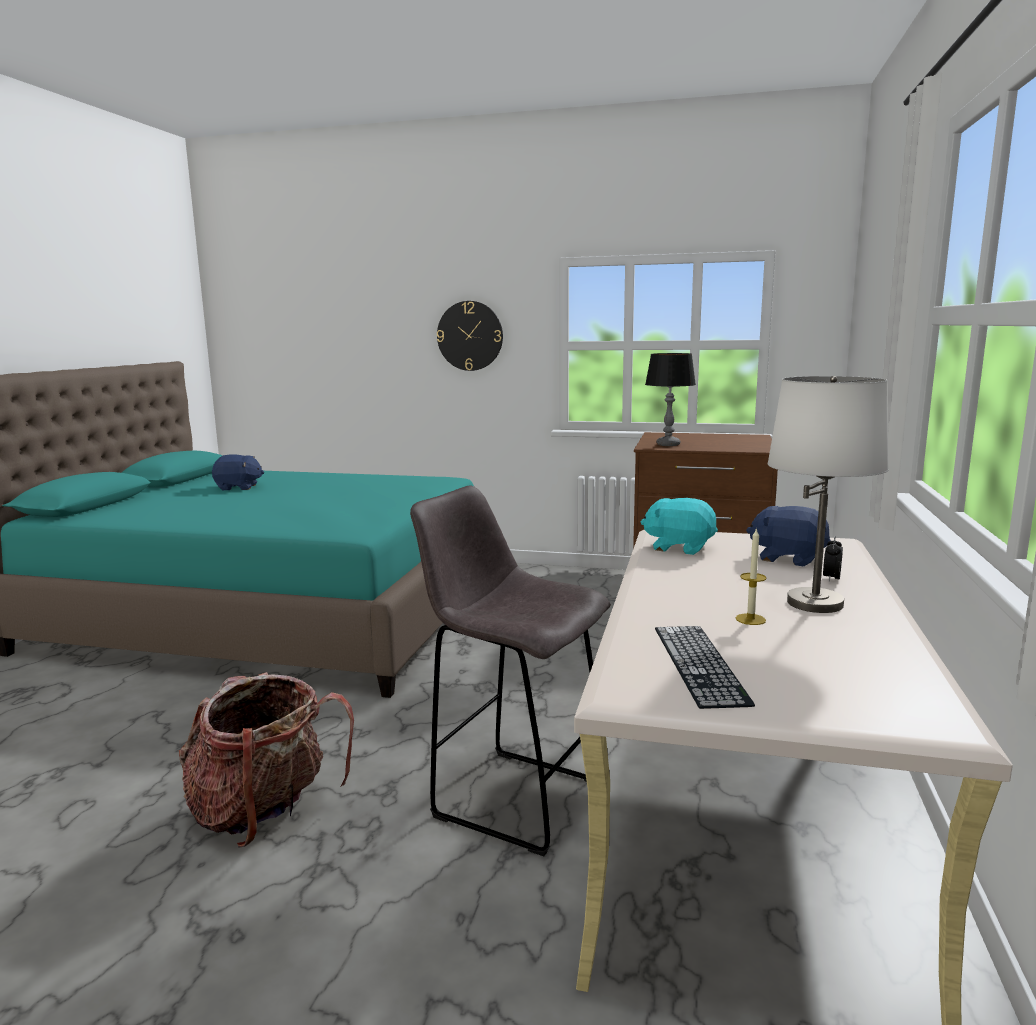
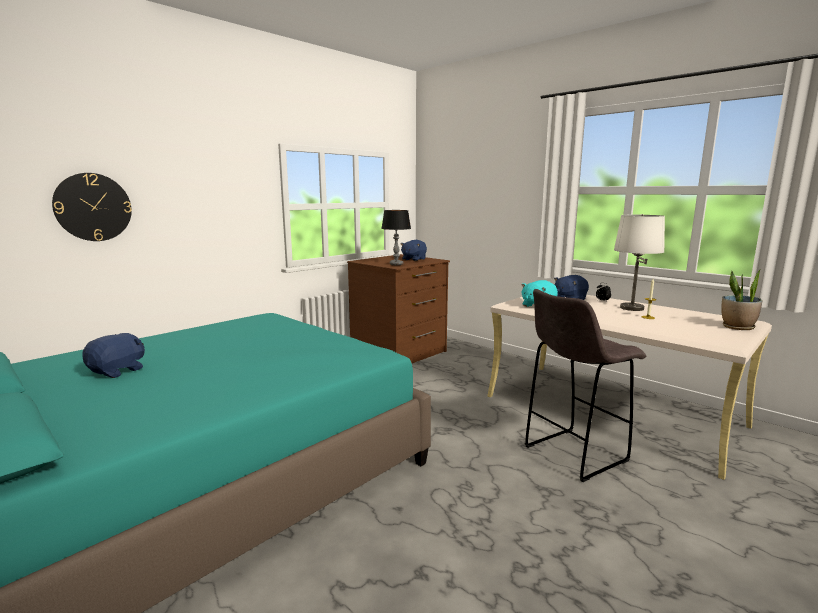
camera: 60 degrees left, 0 degrees up
backpack [179,672,354,848] -> none
wall clock [437,301,503,371] -> wall clock moved to [52,173,132,241]
keyboard [655,626,755,709] -> none
none -> blue plush toy [401,240,427,261]
none -> potted plant [721,269,763,330]

